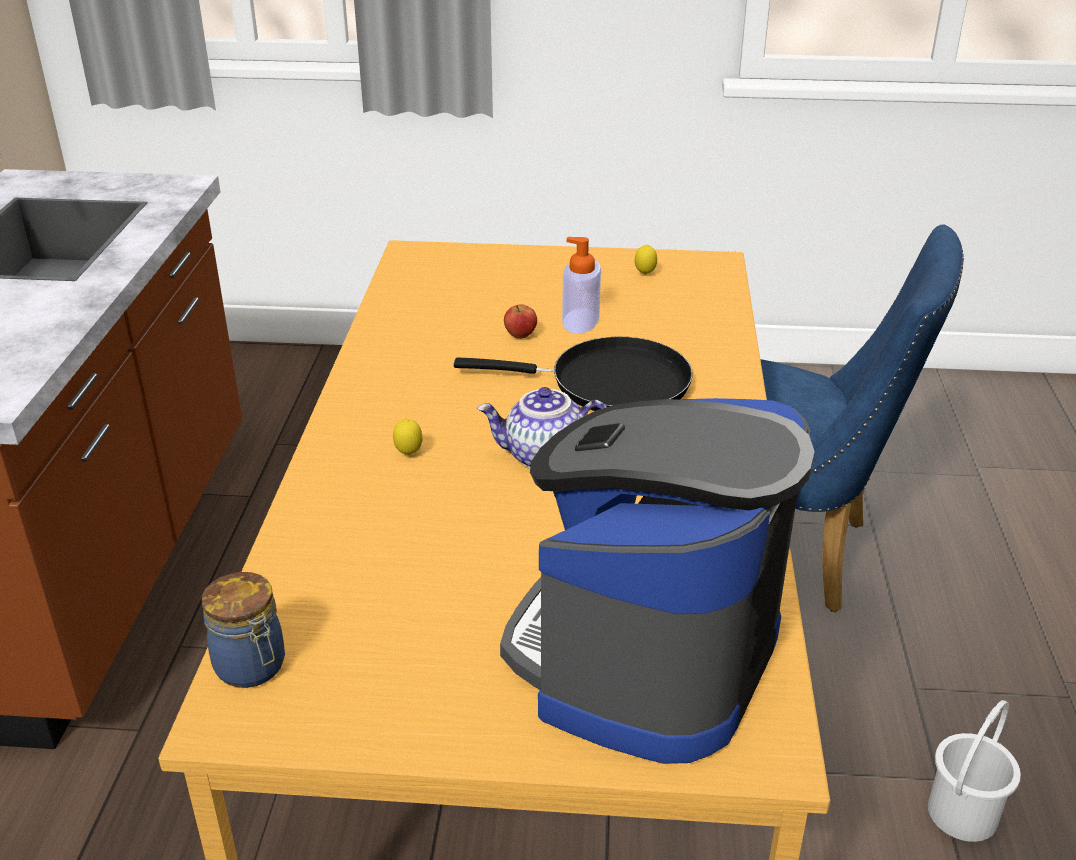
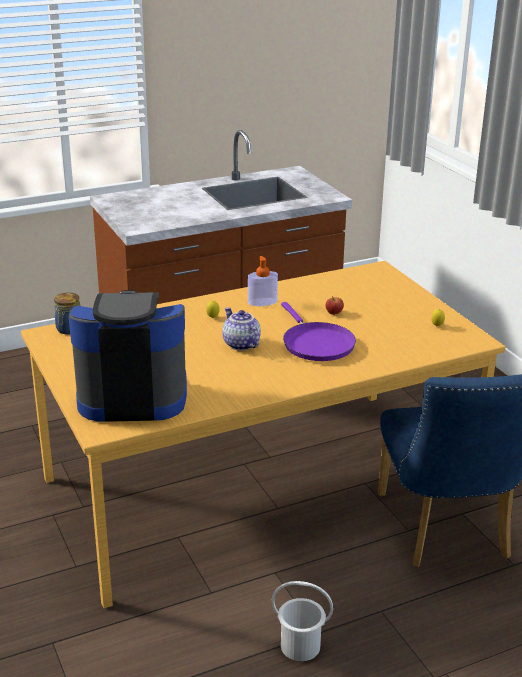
camera: 60 degrees right, 5 degrees down
black frying pan [454,337,693,411] -> purple frying pan [281,302,356,361]
soap dispenser [562,237,601,334] -> soap dispenser moved to [248,256,278,306]

